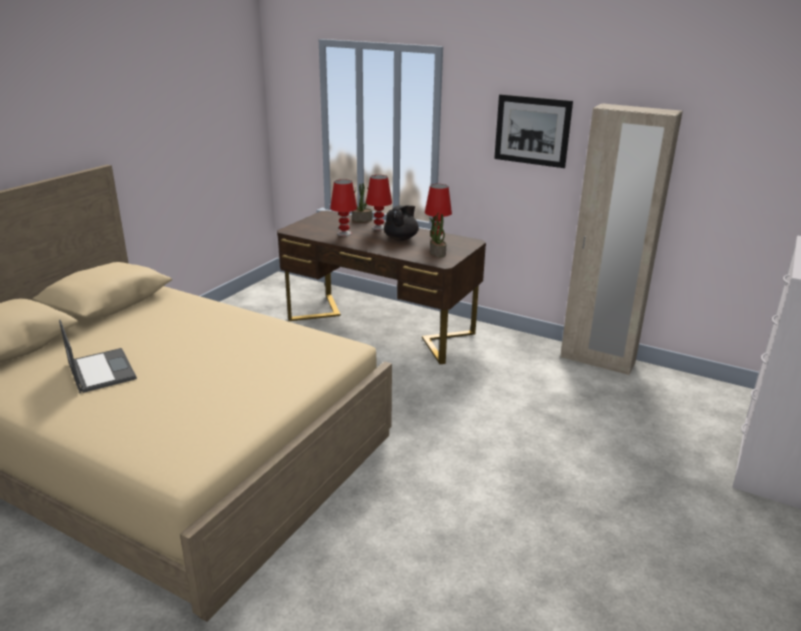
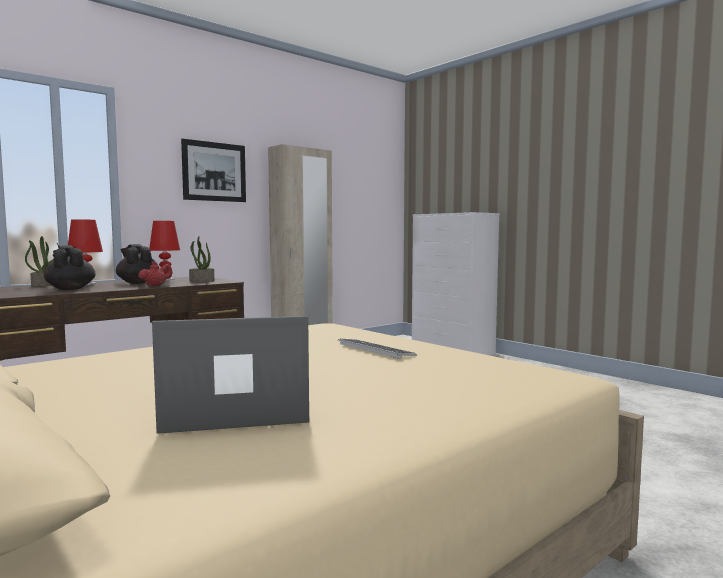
camera: 70 degrees left, 20 degrees down
red table lamp [330,179,357,236] -> black teapot [44,245,96,290]
none -> red teapot [138,262,172,287]
none -> keyboard [338,339,417,358]

